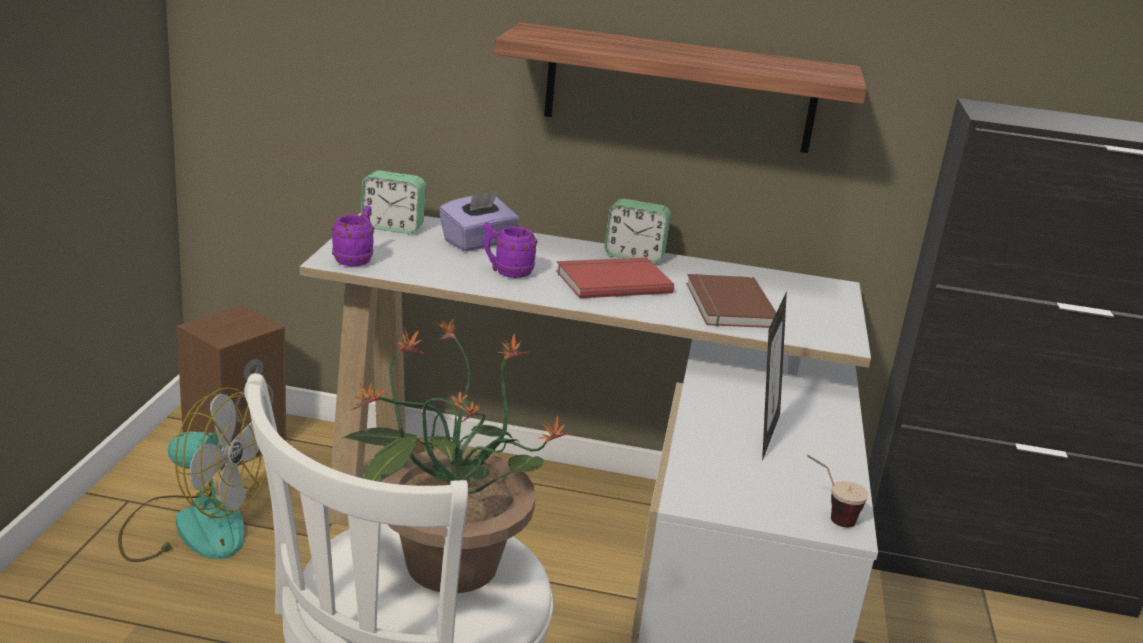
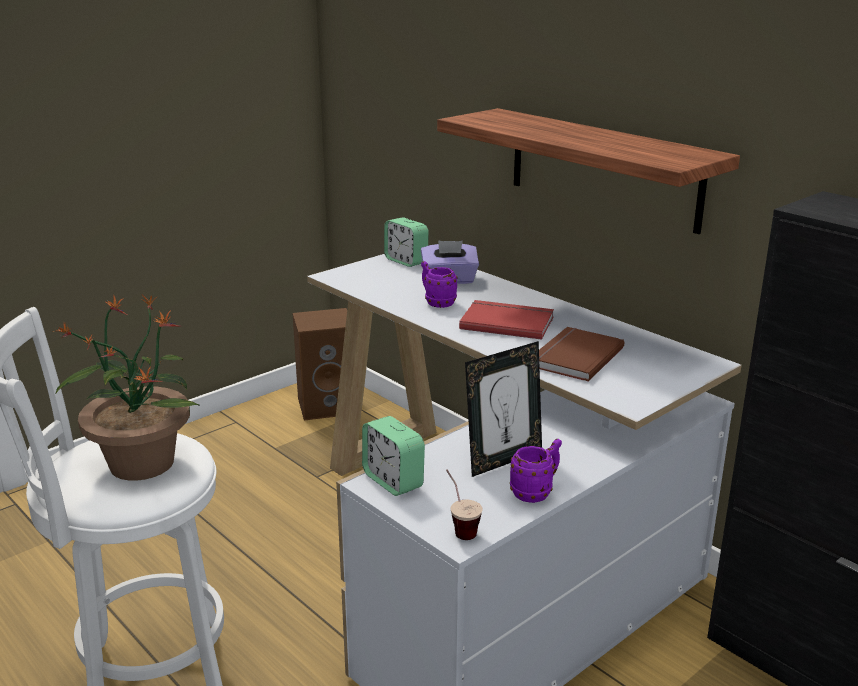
camera: 40 degrees right, 0 degrees up
fan [118,387,266,562] -> none
purple mug [332,206,375,266] -> purple mug moved to [510,439,562,503]
alarm clock [604,199,671,263] -> alarm clock moved to [362,416,425,496]

